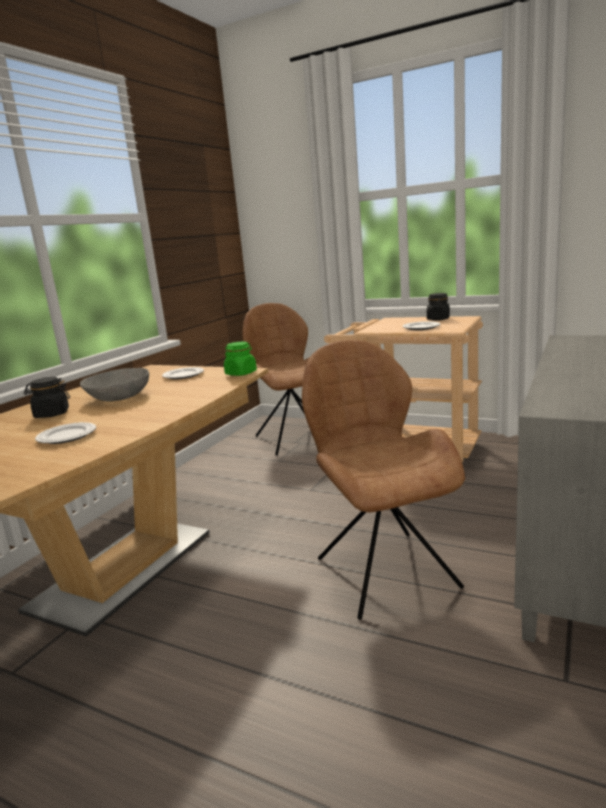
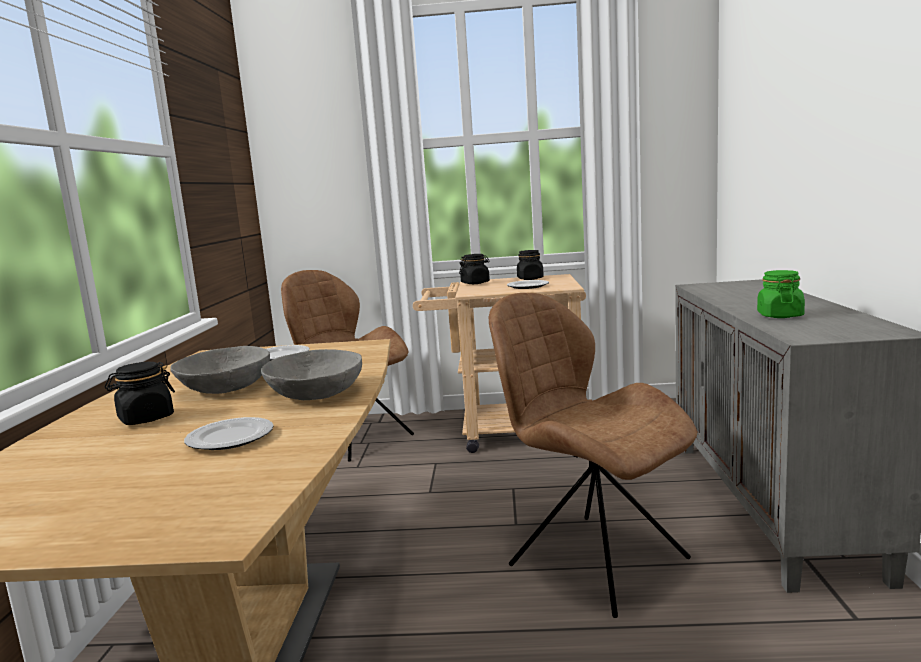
camera: 25 degrees left, 5 degrees down
green jar [224,342,257,376] -> green jar moved to [757,270,805,318]
none -> grey bowl [261,349,362,400]
none -> black jar [459,254,490,284]

